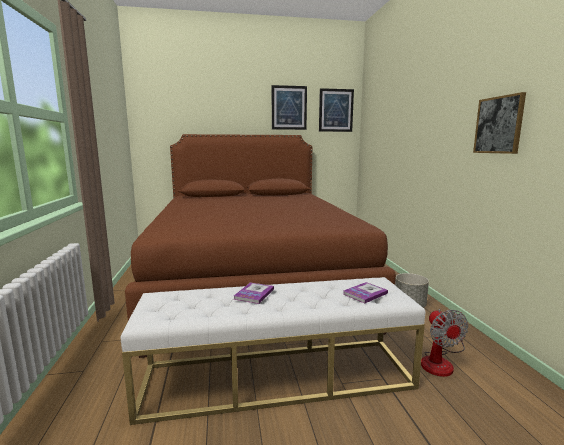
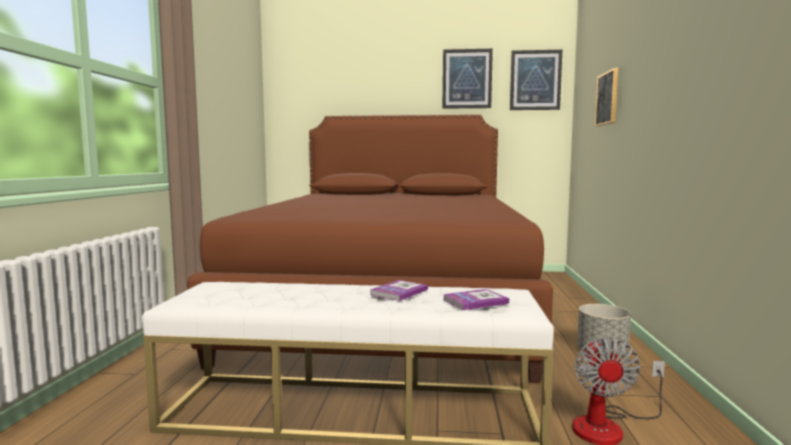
camera: 15 degrees right, 5 degrees down
book [233,282,274,304] -> book moved to [370,280,428,301]
picture [473,92,526,154] -> picture moved to [595,68,618,126]

